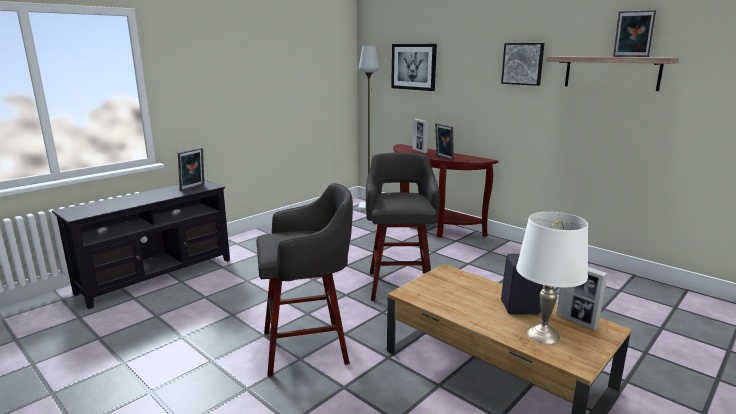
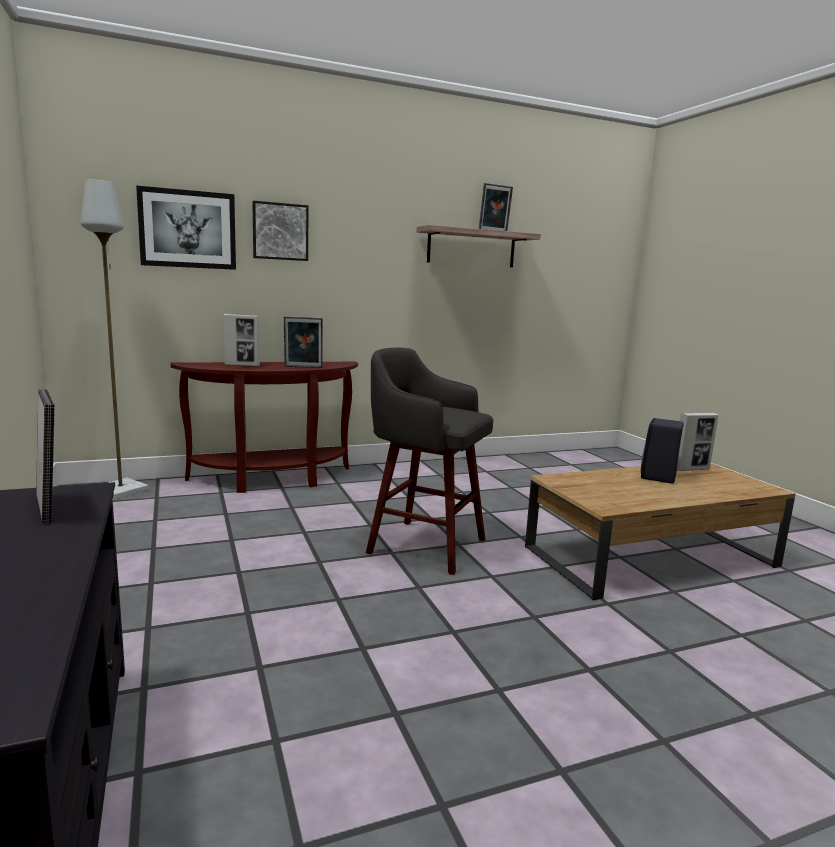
camera: 65 degrees left, 5 degrees down
grey stool [256,183,353,376] -> none
picture [501,43,545,86] -> picture moved to [252,201,308,261]
white table lamp [516,212,588,344] -> none

